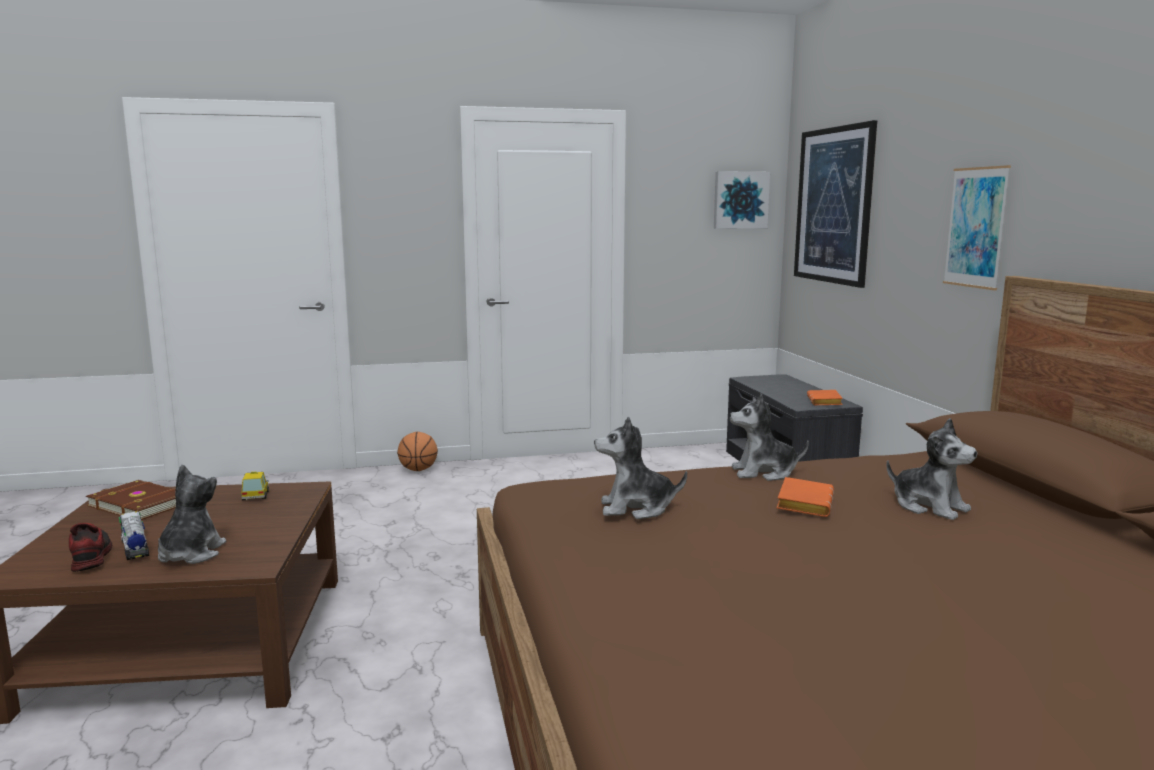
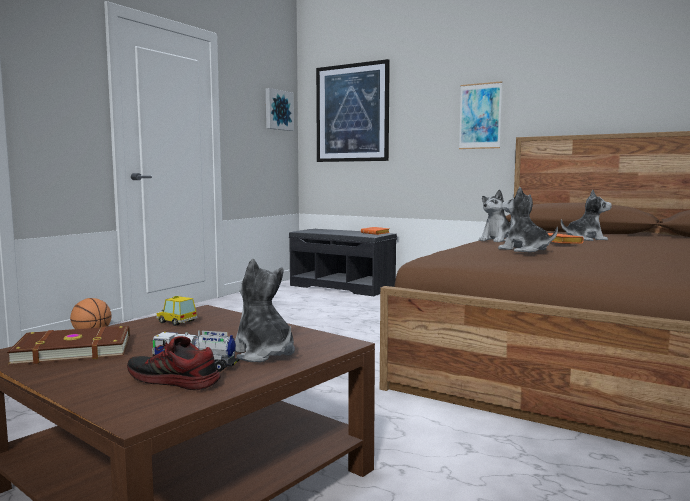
camera: 45 degrees left, 5 degrees down
plush toy [594,417,687,519] -> plush toy turned 90 degrees clockwise [498,187,558,252]

